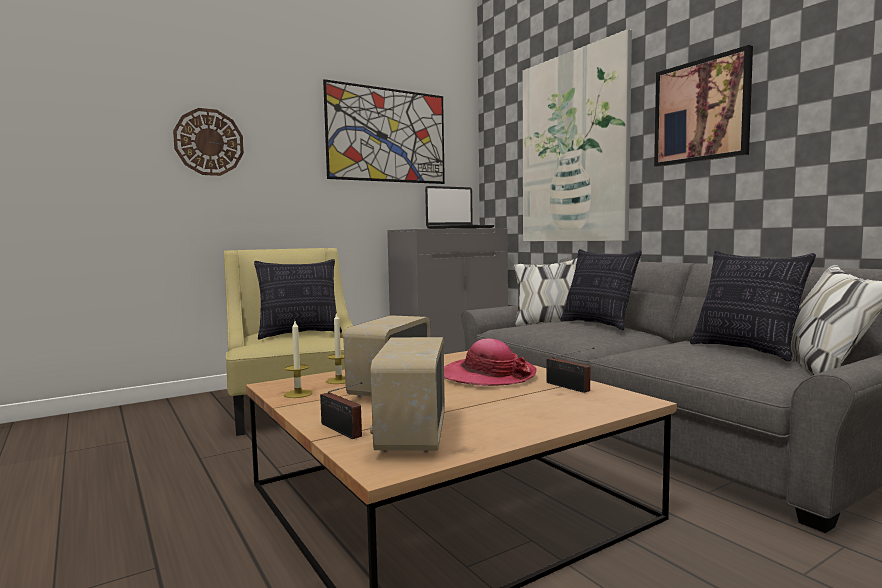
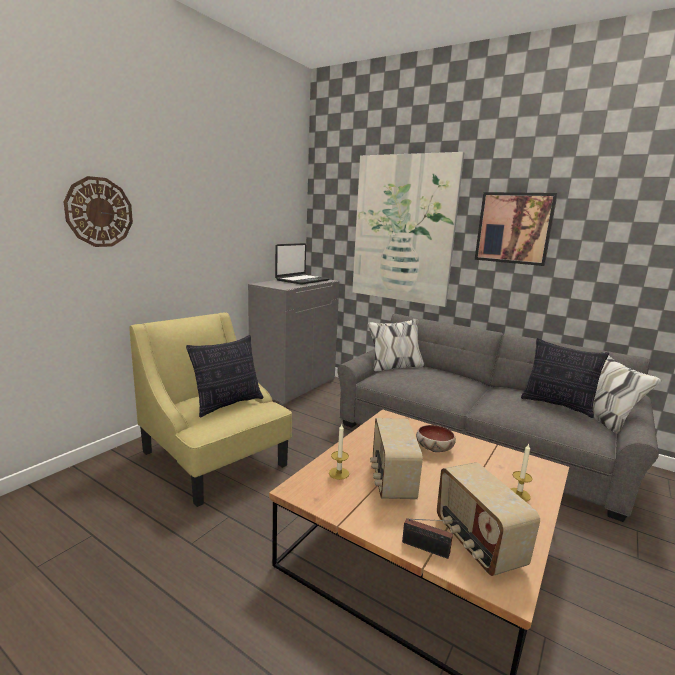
camera: 25 degrees left, 10 degrees up
candle [284,321,312,398] -> candle moved to [510,444,533,502]
picture [323,79,445,184] -> none
hat [444,338,537,386] -> bowl [416,425,456,452]
radio [547,348,594,393] -> none
pillow [560,249,642,330] -> none

